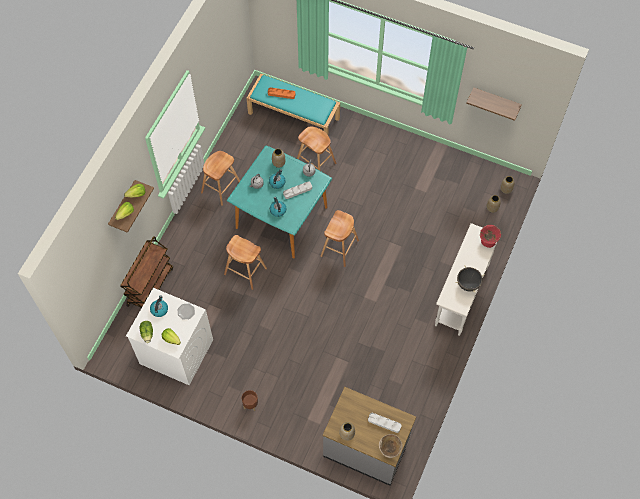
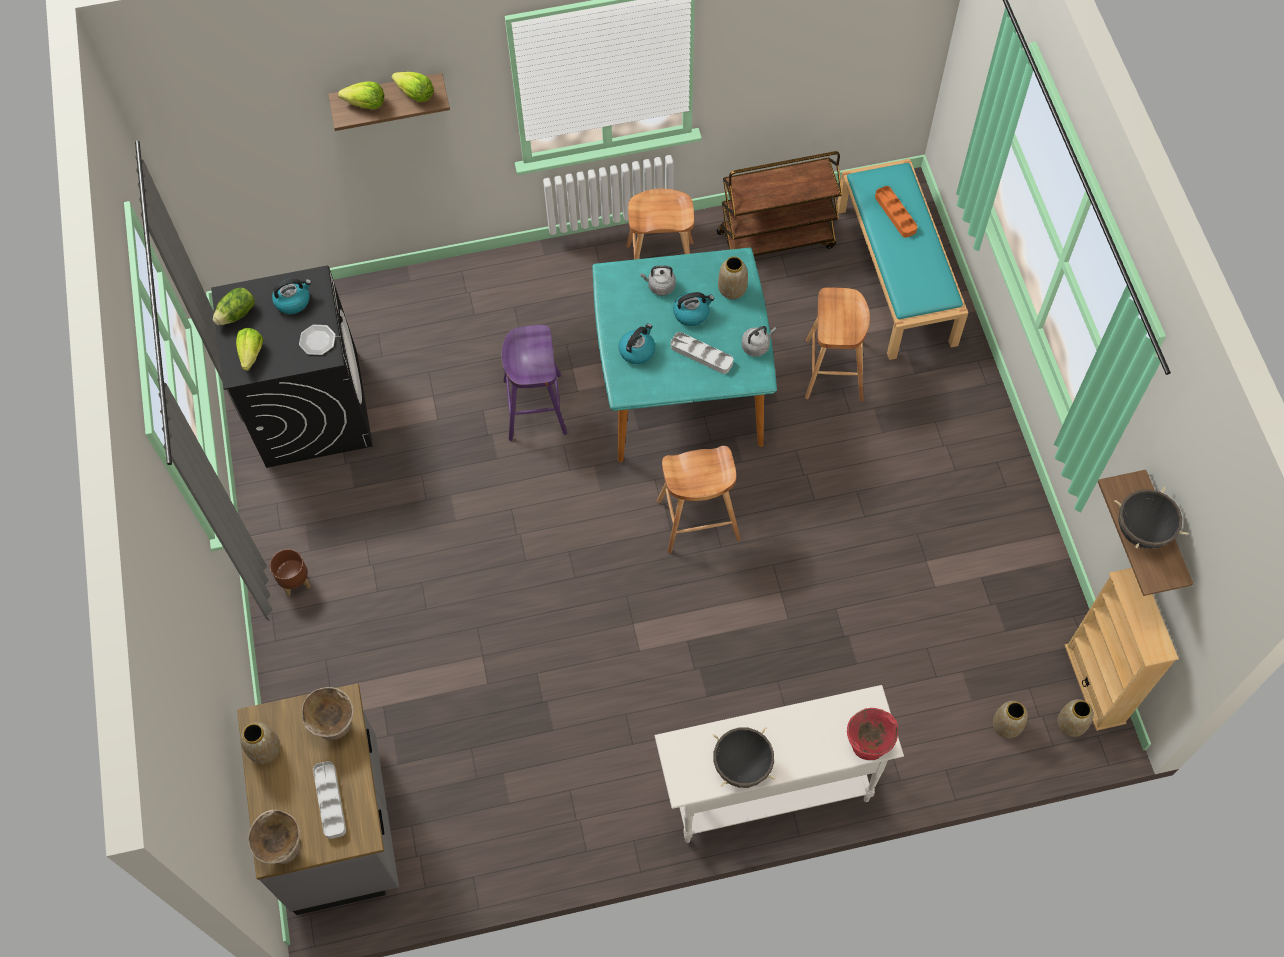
camera: 55 degrees right, 0 degrees up
brown cart [120,236,173,308] -> brown cart moved to [717,151,843,256]
white washing machine [126,288,213,385] -> black washing machine [211,266,373,468]
brown stool [224,235,267,290] -> purple stool [501,325,567,441]
none -> beige bowl [302,687,354,740]
none -> beige bookcase [1065,568,1179,731]
none -> black cooking pot [1114,487,1188,549]

